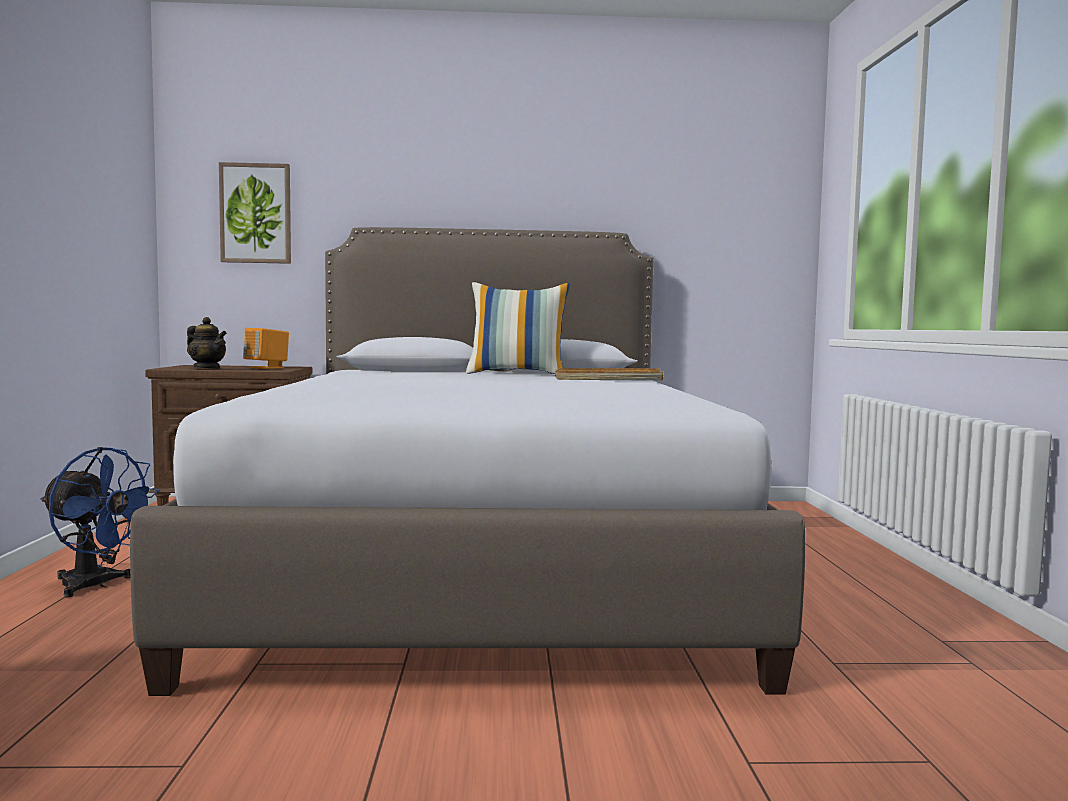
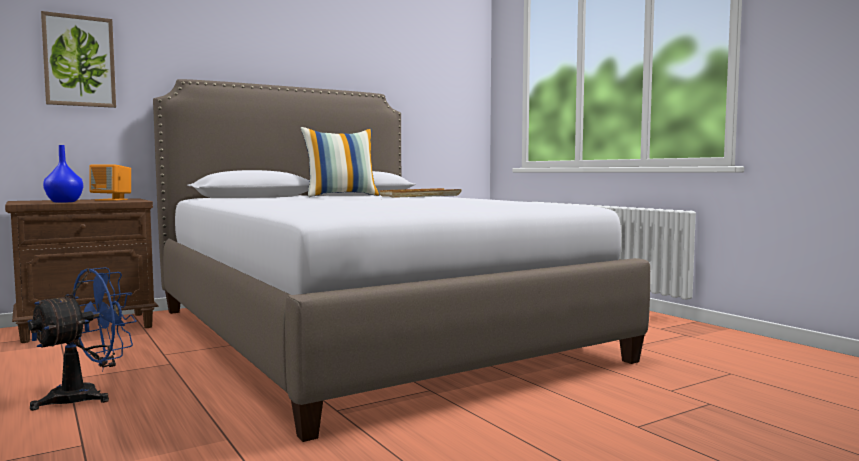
camera: 30 degrees left, 0 degrees up
blue fan [40,447,160,598] -> blue fan turned 45 degrees counterclockwise [27,267,136,411]
teapot [187,317,227,369] -> blue vase [43,145,83,203]

